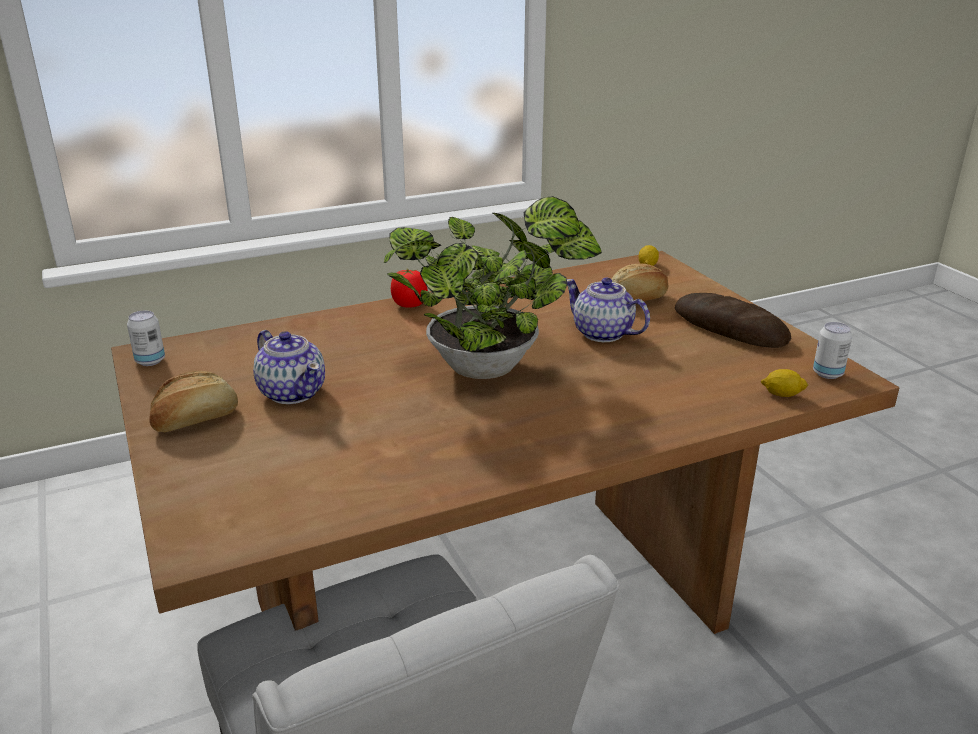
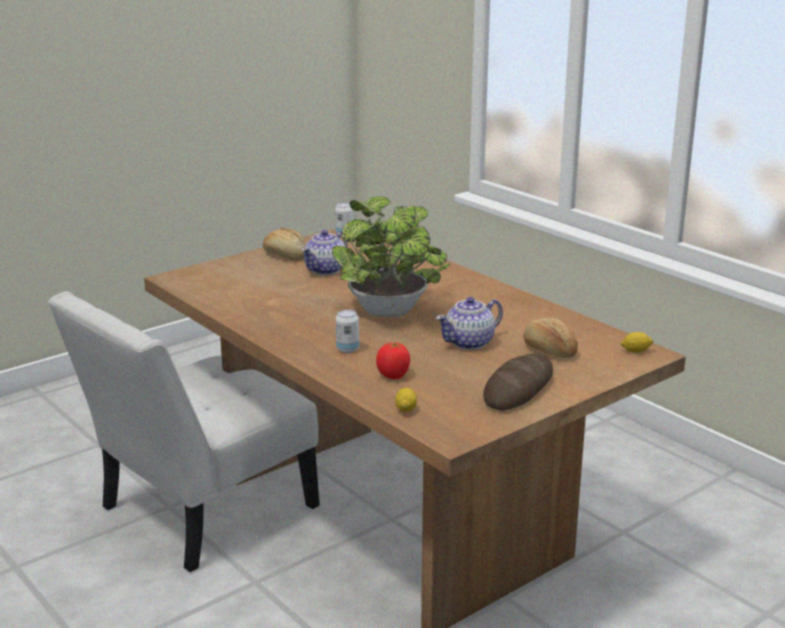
camera: 75 degrees right, 5 degrees down
tomato [391,268,428,308] -> tomato moved to [376,342,410,379]
teapot [567,278,650,342] -> teapot turned 150 degrees counterclockwise [436,297,503,350]
can [813,322,852,379] -> can moved to [336,309,359,353]

